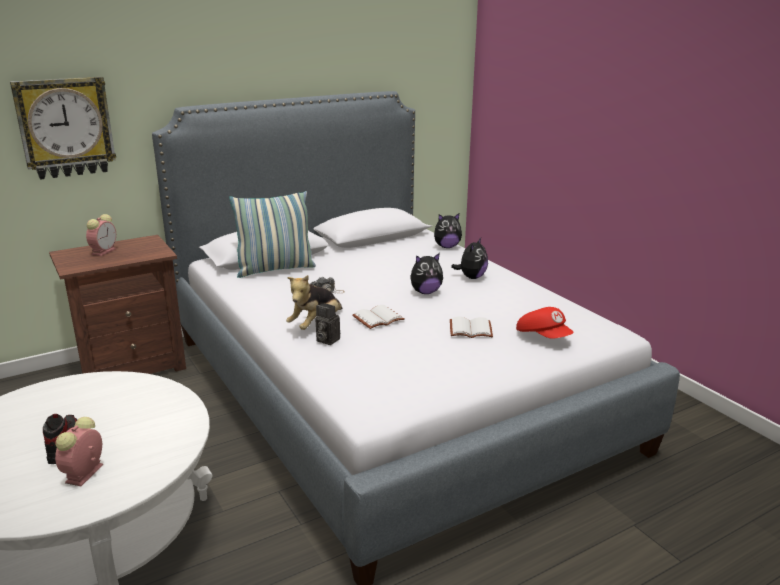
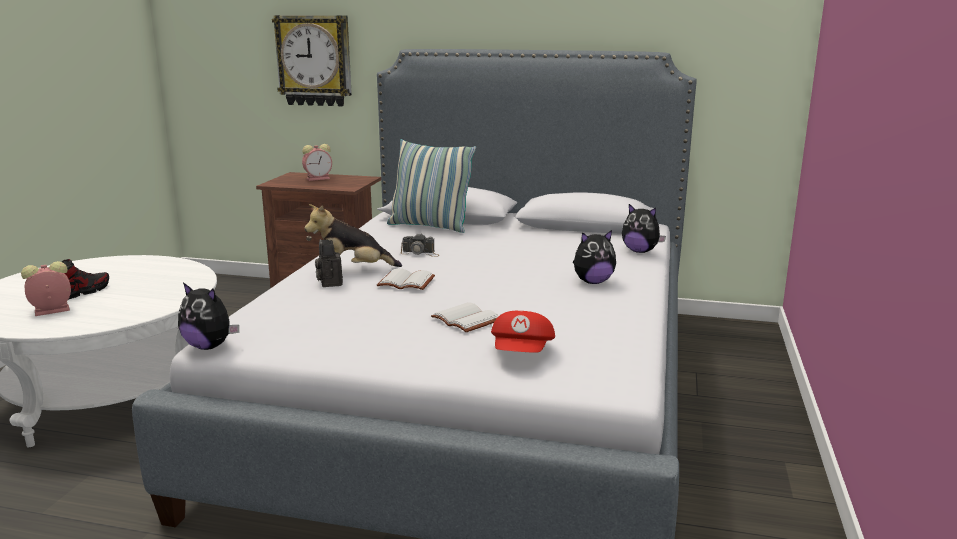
camera: 45 degrees right, 5 degrees down
plush toy [410,253,443,294] -> plush toy moved to [178,282,239,350]

